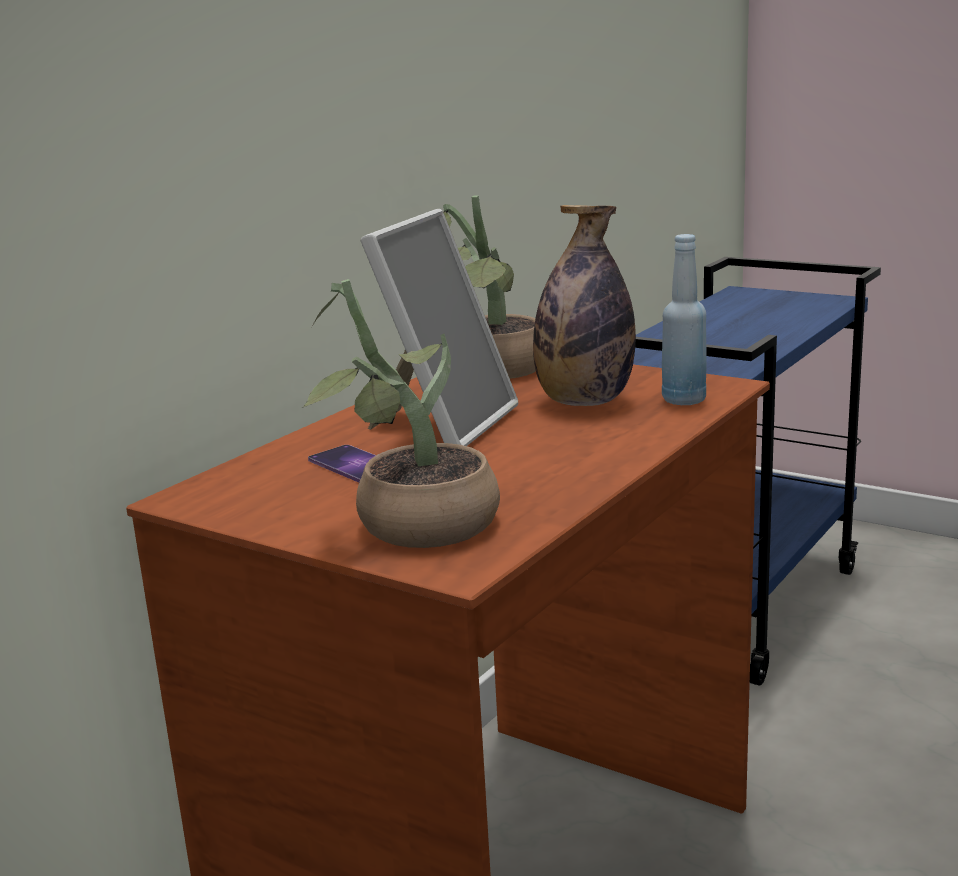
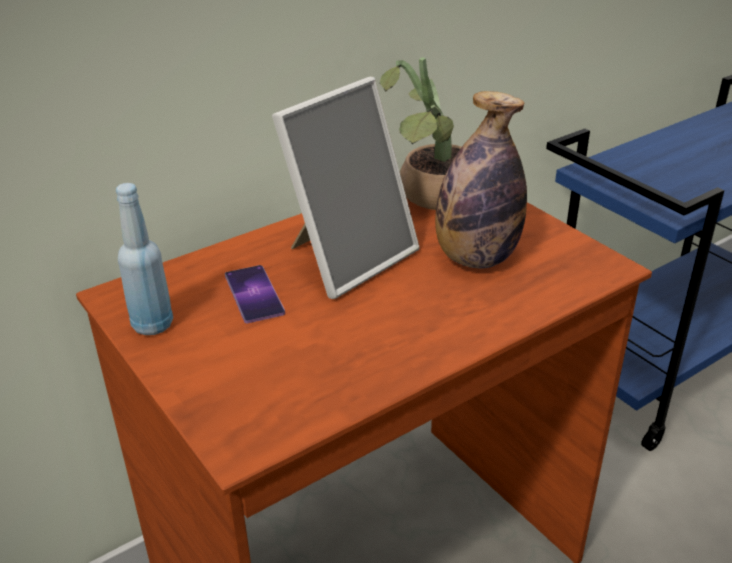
camera: 20 degrees right, 15 degrees up
potted plant [302,279,500,548] -> none
blue bottle [662,234,707,405] -> blue bottle moved to [116,183,173,335]

